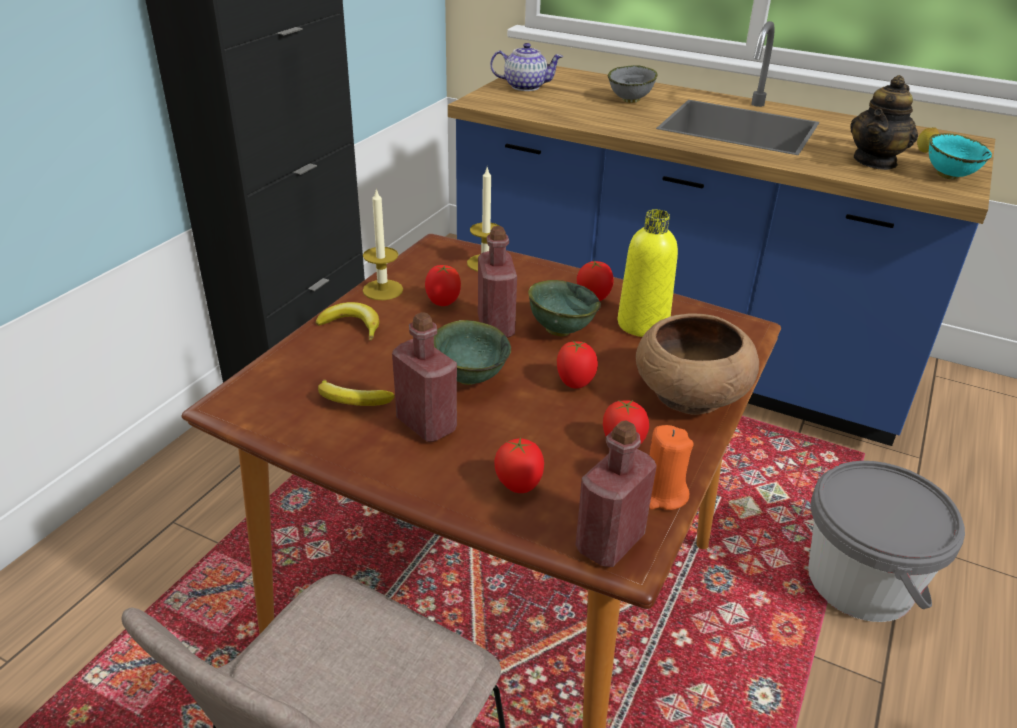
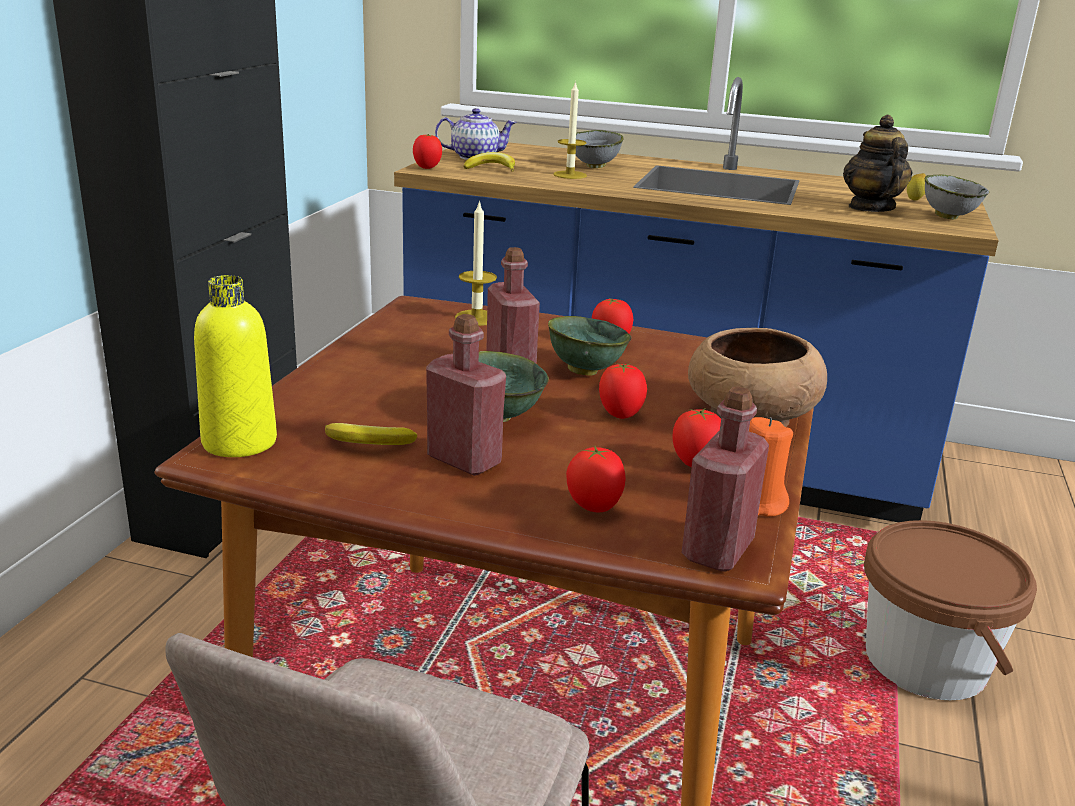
camera: 10 degrees left, 10 degrees down
banana [316,302,379,340] -> banana moved to [463,152,515,172]
candle [363,189,403,300] -> candle moved to [553,81,587,179]
tomato [425,265,461,306] -> tomato moved to [413,134,442,169]
yellow bottle [618,209,678,337] -> yellow bottle moved to [194,275,277,457]
grey bucket [808,461,965,622] -> brown bucket [864,520,1037,700]
teapot [850,75,918,170] -> teapot turned 150 degrees clockwise [843,115,913,212]
turquoise bowl [929,133,992,180] -> grey bowl [924,175,989,219]

